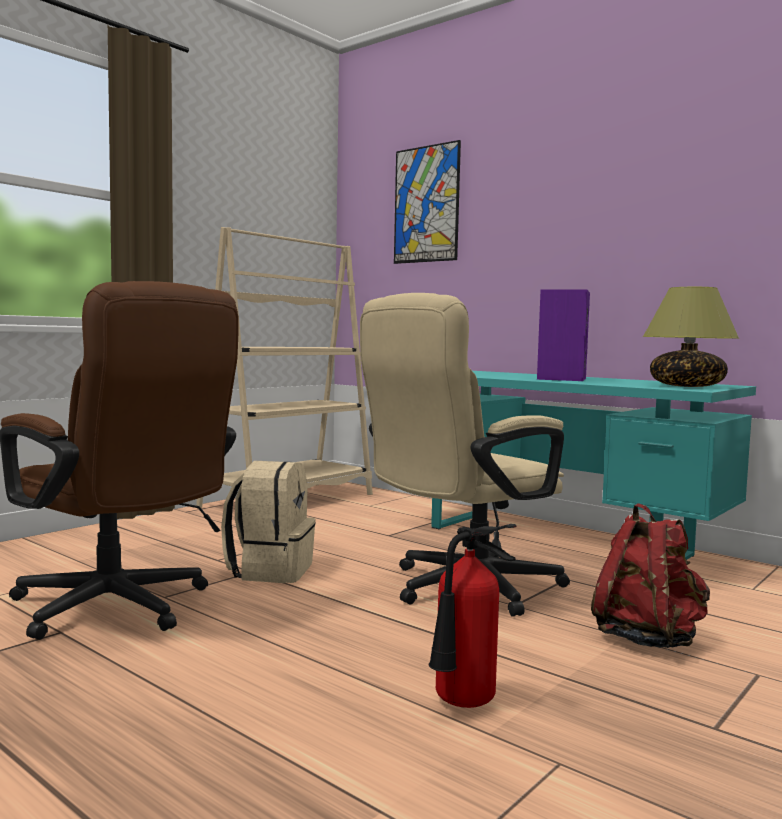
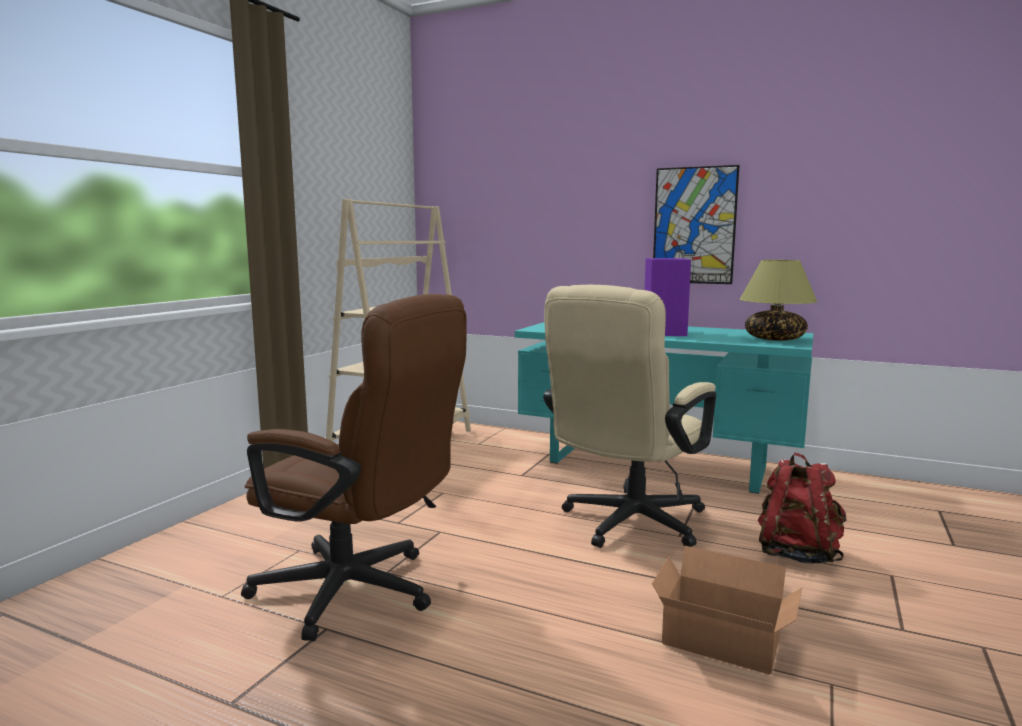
camera: 15 degrees left, 5 degrees up
beige backpack [221,461,316,583] -> none
picture [394,140,461,264] -> picture moved to [653,165,740,284]
fire extinguisher [429,524,517,708] -> cardboard box [652,546,802,675]

